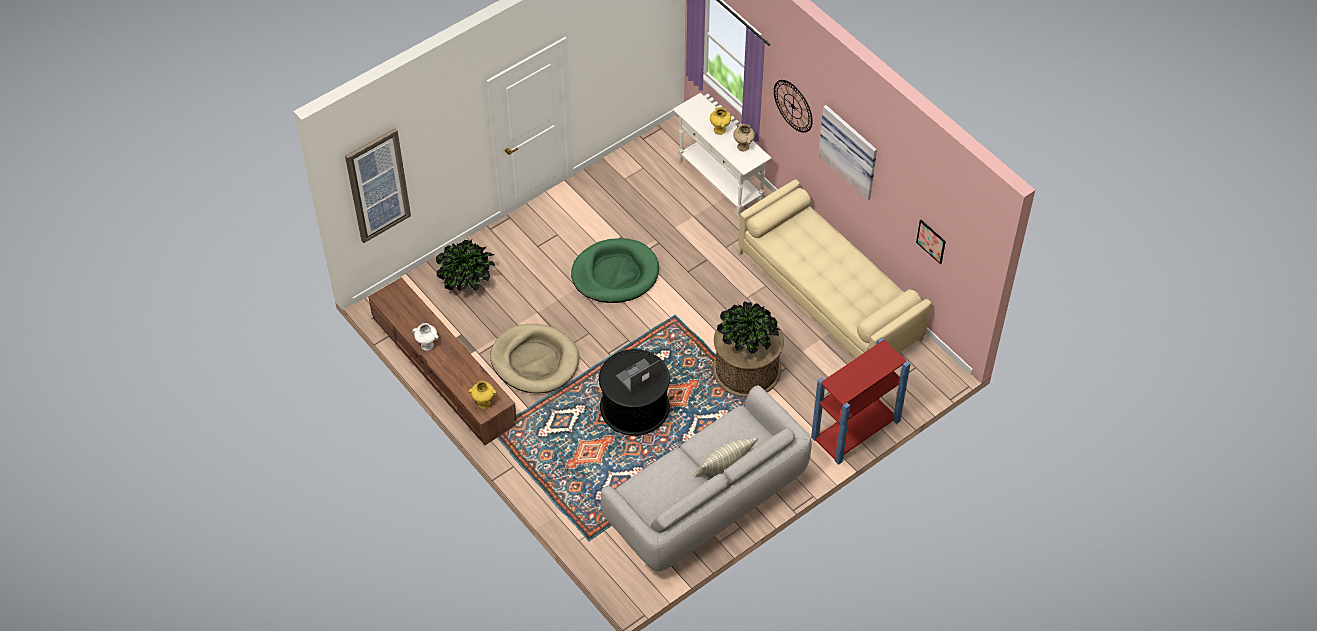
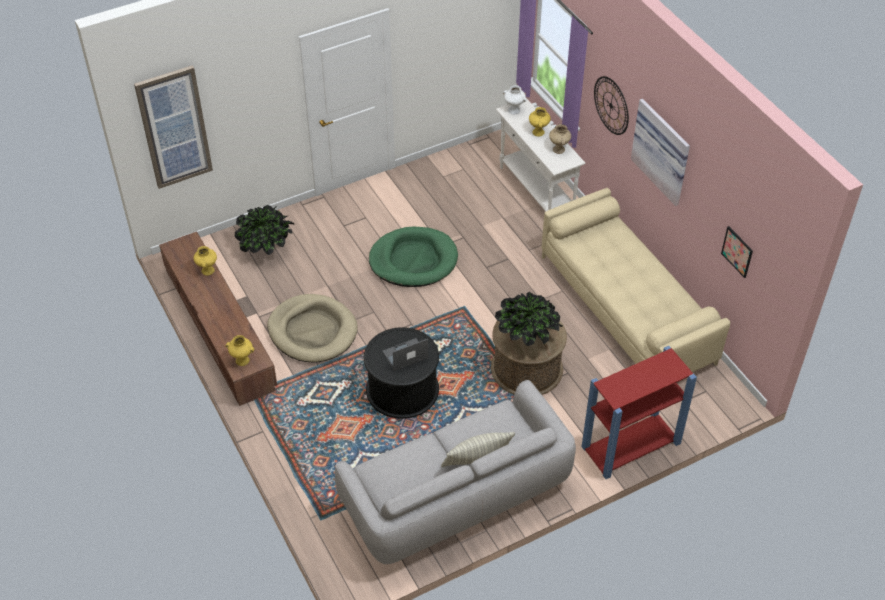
camera: 10 degrees right, 5 degrees down
white vase [412,323,439,351] -> white vase moved to [503,85,527,115]
none -> yellow vase [194,246,217,275]

